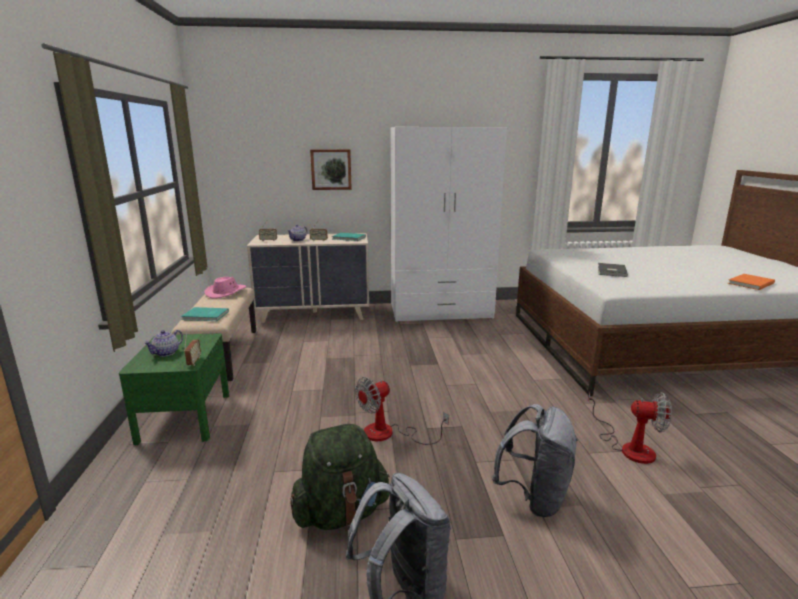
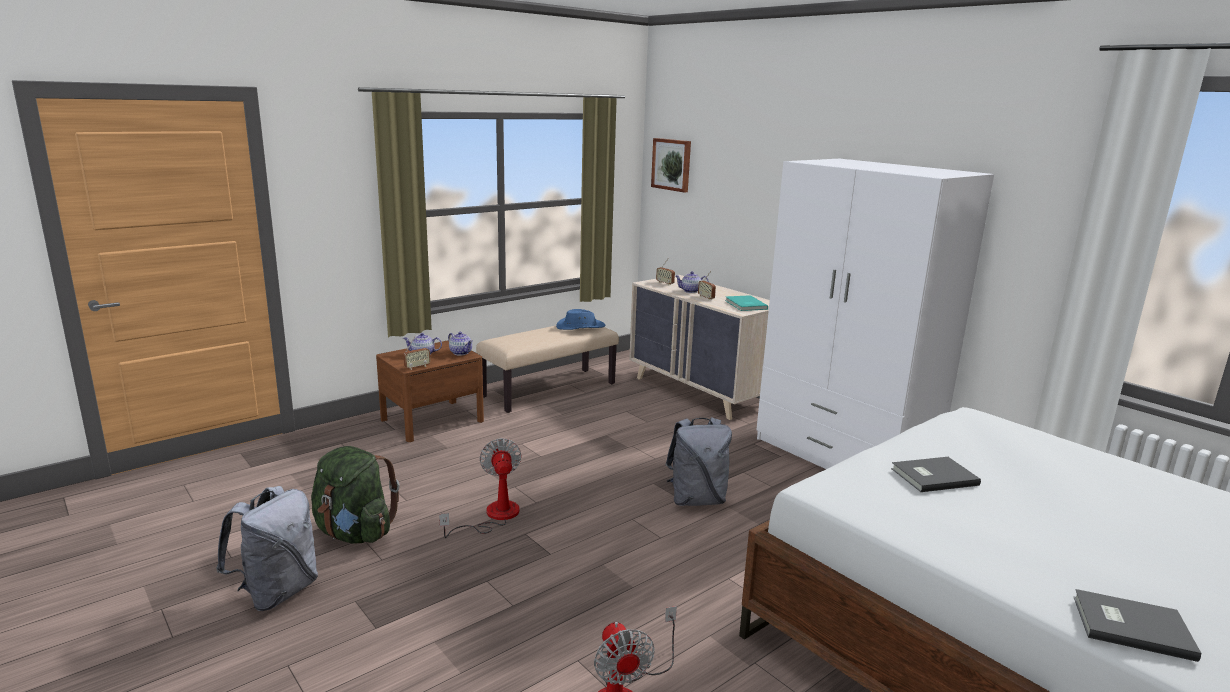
camera: 55 degrees right, 0 degrees up
green nightstand [119,333,229,445] -> brown nightstand [376,341,484,442]
turquoise book [181,307,229,321] -> none
pink hat [204,277,246,299] -> blue hat [556,309,606,330]
picture [310,149,352,190] -> picture moved to [651,138,691,193]
fan [355,377,449,445] -> fan turned 60 degrees clockwise [439,438,521,538]
grey backpack [492,404,578,517] -> grey backpack moved to [665,417,732,506]
orange book [728,274,775,290] -> grey book [1074,589,1201,662]
none -> teapot [448,332,473,356]

